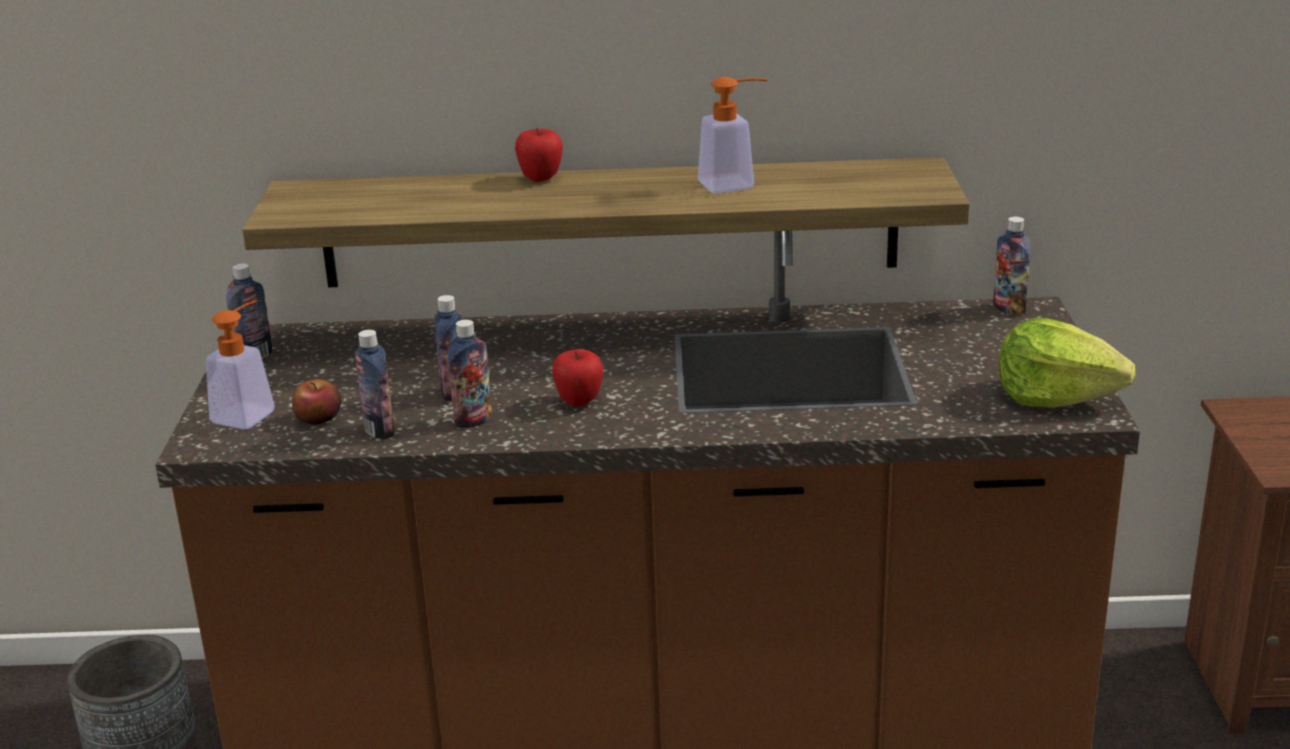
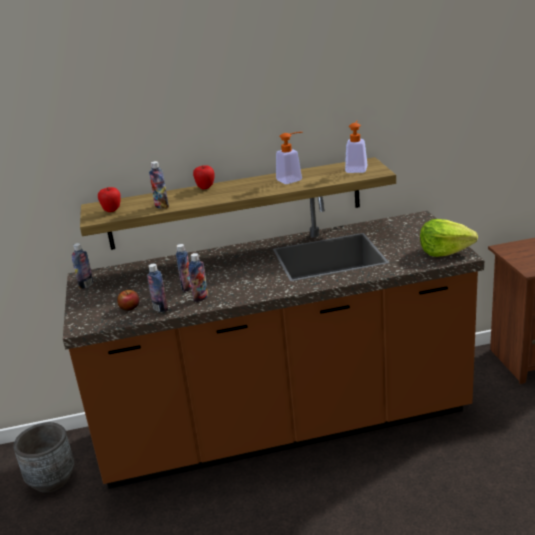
camera: 10 degrees left, 0 degrees up
soap dispenser [206,300,275,429] -> soap dispenser moved to [345,121,368,173]
apple [552,349,604,406] -> apple moved to [98,187,121,212]
bottle [993,217,1031,315] -> bottle moved to [149,161,169,209]

